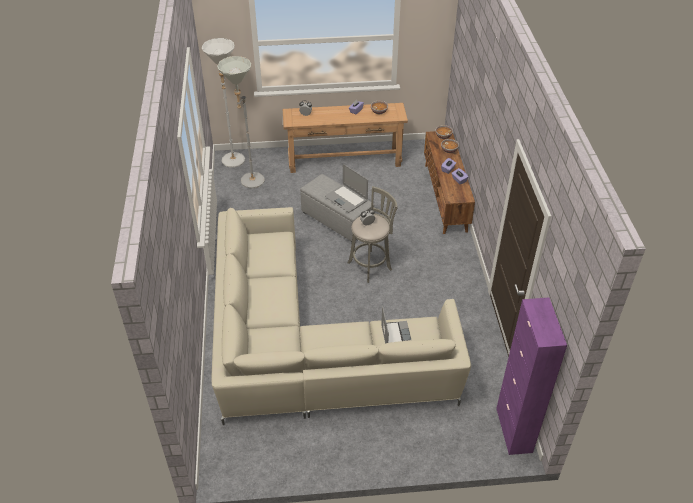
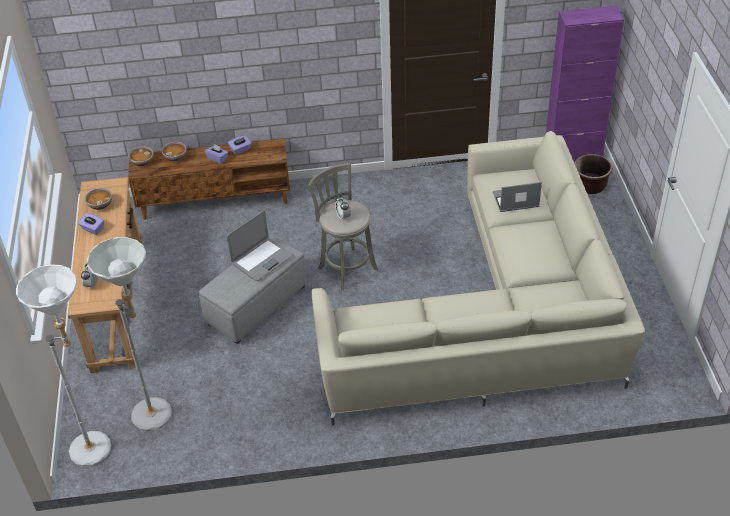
camera: 90 degrees left, 0 degrees up
none -> brown planter [574,154,613,194]

